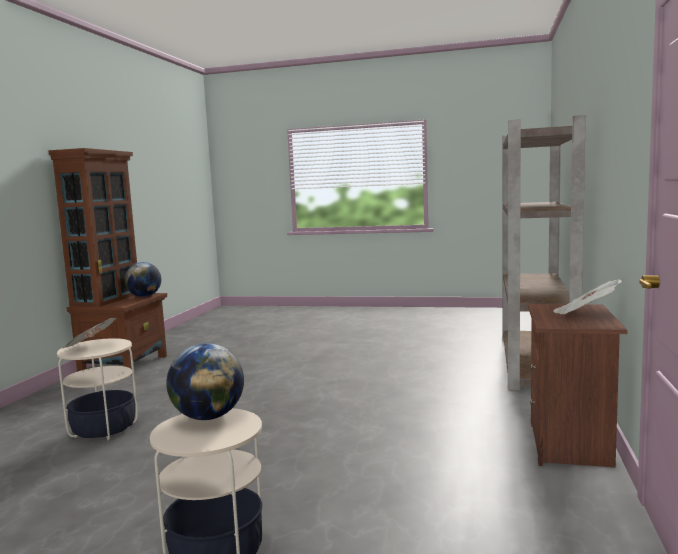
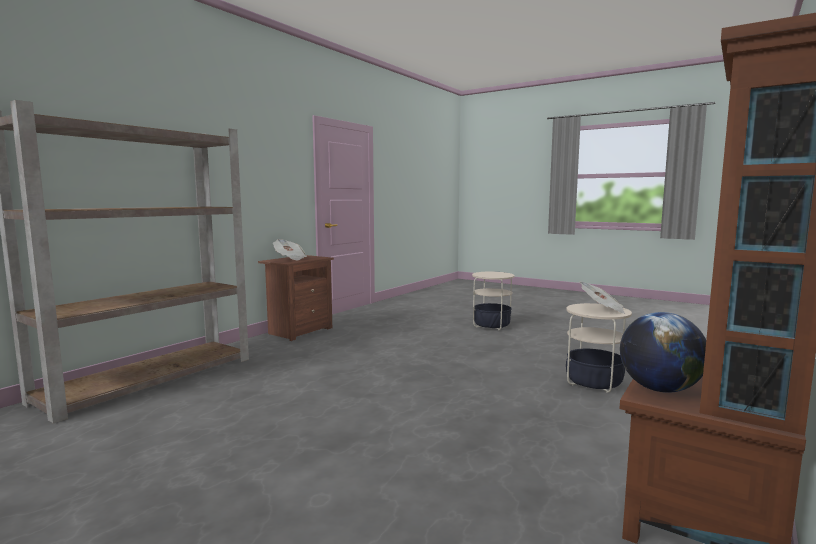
camera: 160 degrees left, 0 degrees up
globe [166,343,244,420] -> none

